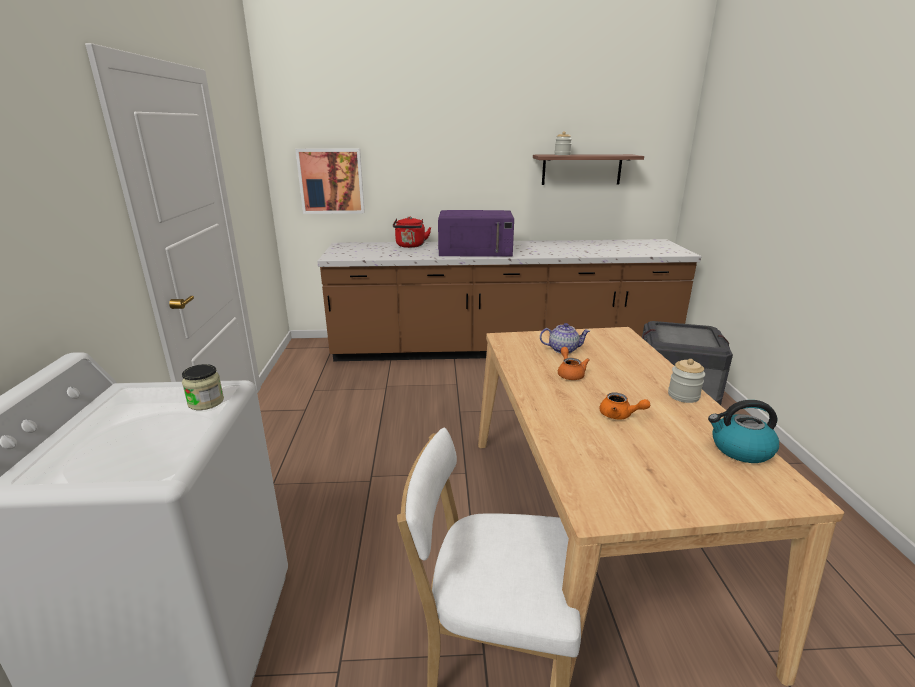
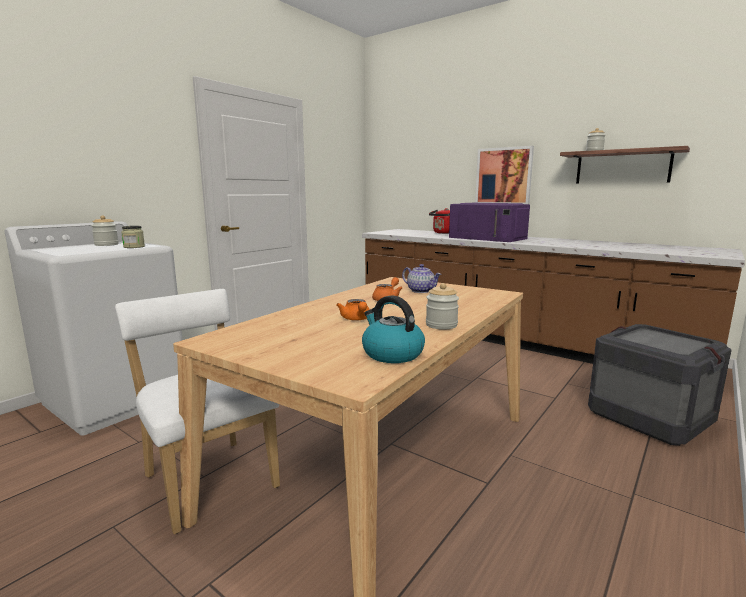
camera: 40 degrees right, 10 degrees down
picture [295,149,365,214] -> picture moved to [475,146,534,204]
none -> jar [91,215,119,246]

